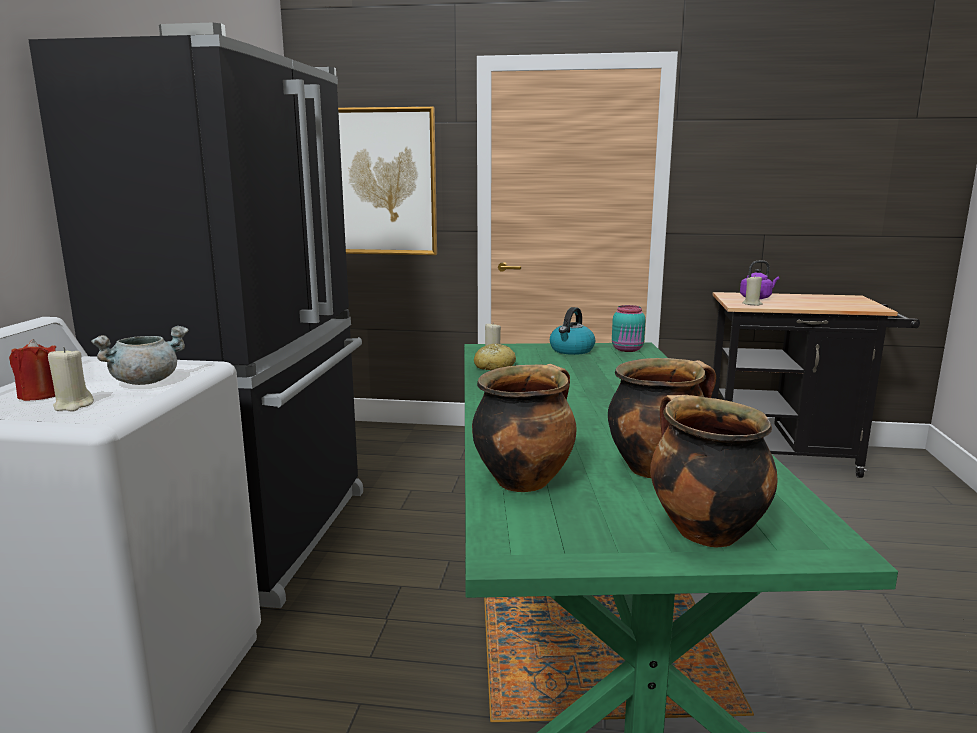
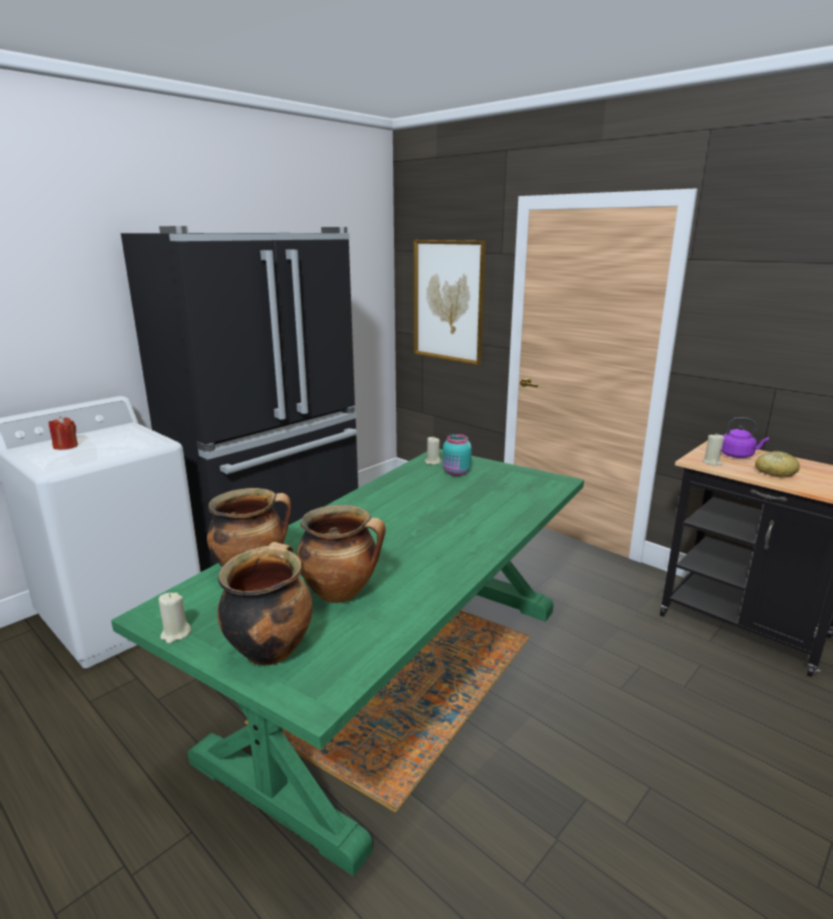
camera: 35 degrees right, 5 degrees up
beige candle [48,347,94,411] -> beige candle moved to [159,592,191,643]
grey cooking pot [91,326,189,385] -> none
bread [474,343,516,370] -> bread moved to [755,451,800,477]
kettle [550,307,595,355] -> none
turquoise jar [612,305,645,352] -> turquoise jar moved to [443,434,472,476]

